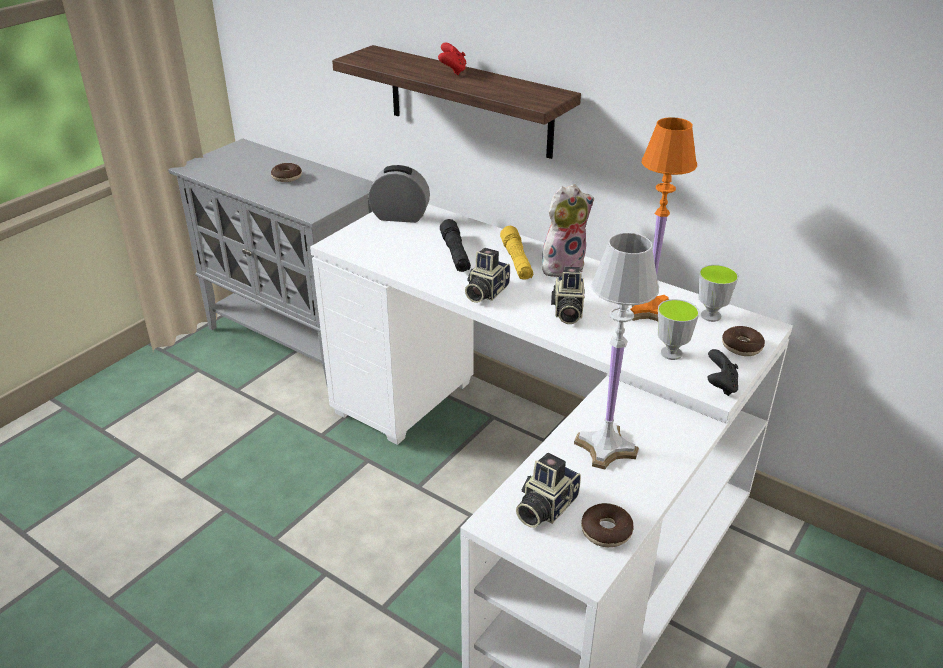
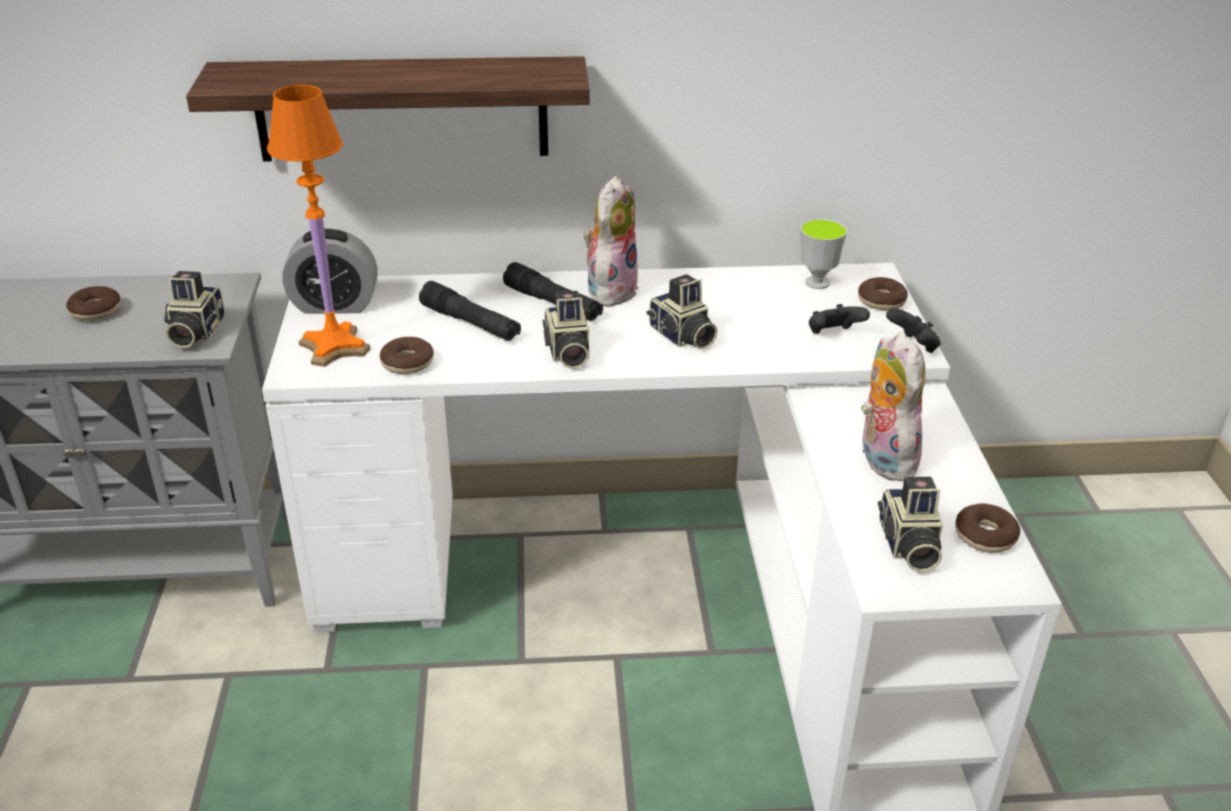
camera: 40 degrees left, 0 degrees up
alarm clock [368,165,430,223] -> alarm clock turned 150 degrees counterclockwise [282,228,378,314]
red game controller [438,43,466,75] -> none
yellow flashlight [500,226,533,280] -> black flashlight [503,262,603,321]
white table lamp [574,233,659,470] -> plush toy [861,332,925,481]
orange table lamp [630,117,697,321] -> orange table lamp moved to [267,85,370,367]
cup [658,299,699,360] -> black game controller [809,304,870,334]
none -> camera [164,271,225,348]
none -> donut [380,337,434,374]

